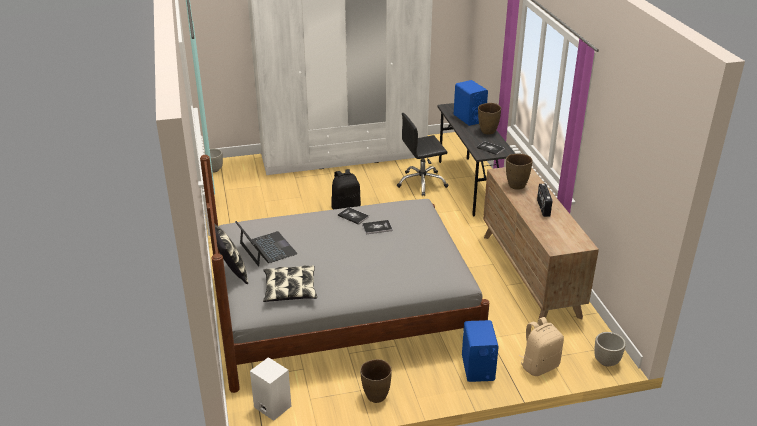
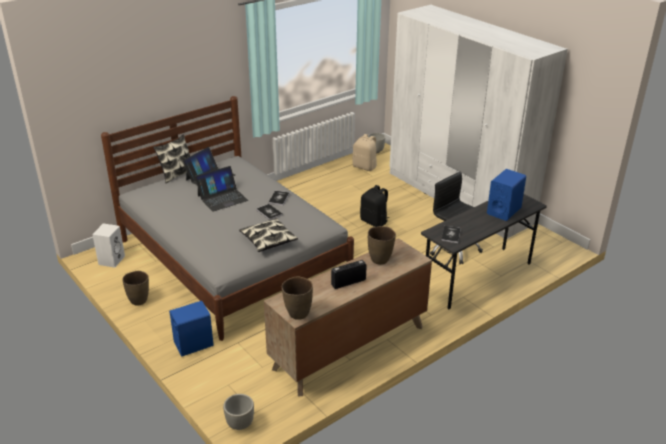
camera: 65 degrees right, 0 degrees up
pillow [263,265,317,302] -> pillow moved to [239,218,298,252]
brown vase [478,103,501,135] -> brown vase moved to [282,277,313,320]
beige backpack [519,317,564,376] -> beige backpack moved to [352,134,377,171]
none -> laptop [195,166,248,212]

